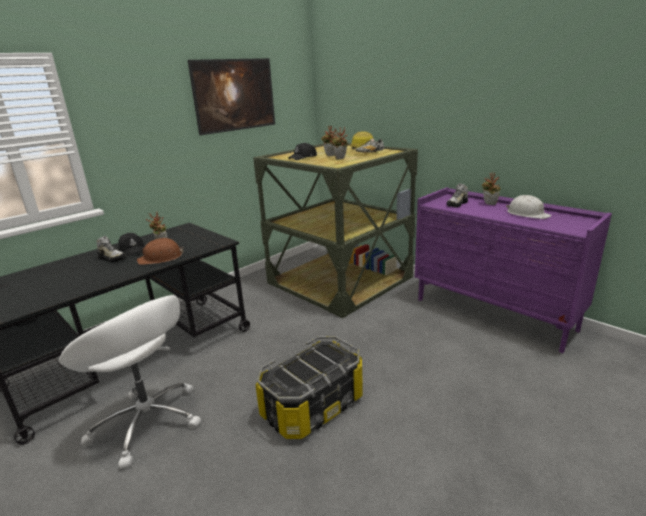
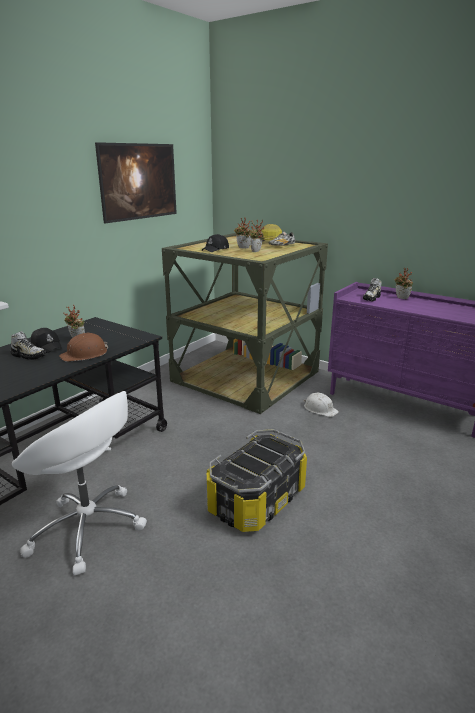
camera: 10 degrees left, 0 degrees up
white hard hat [506,195,551,219] -> white hard hat moved to [304,393,339,417]

